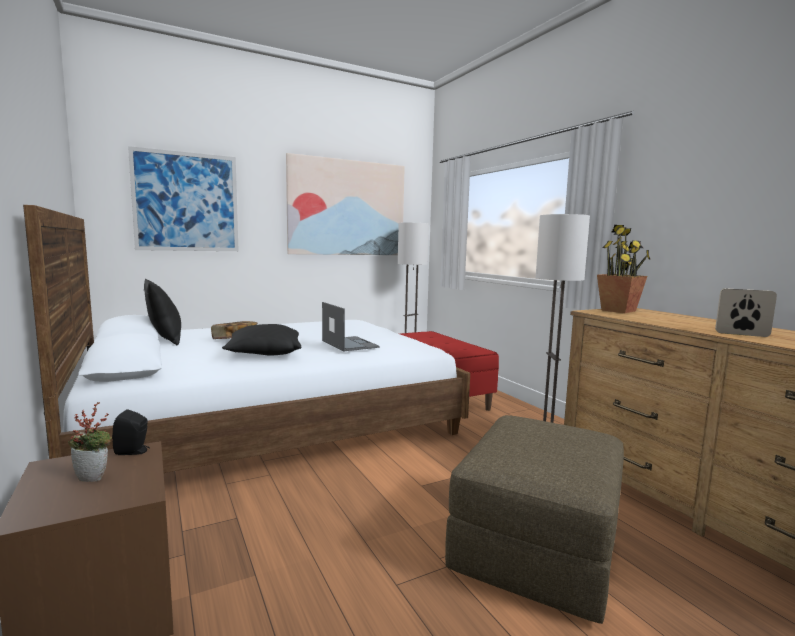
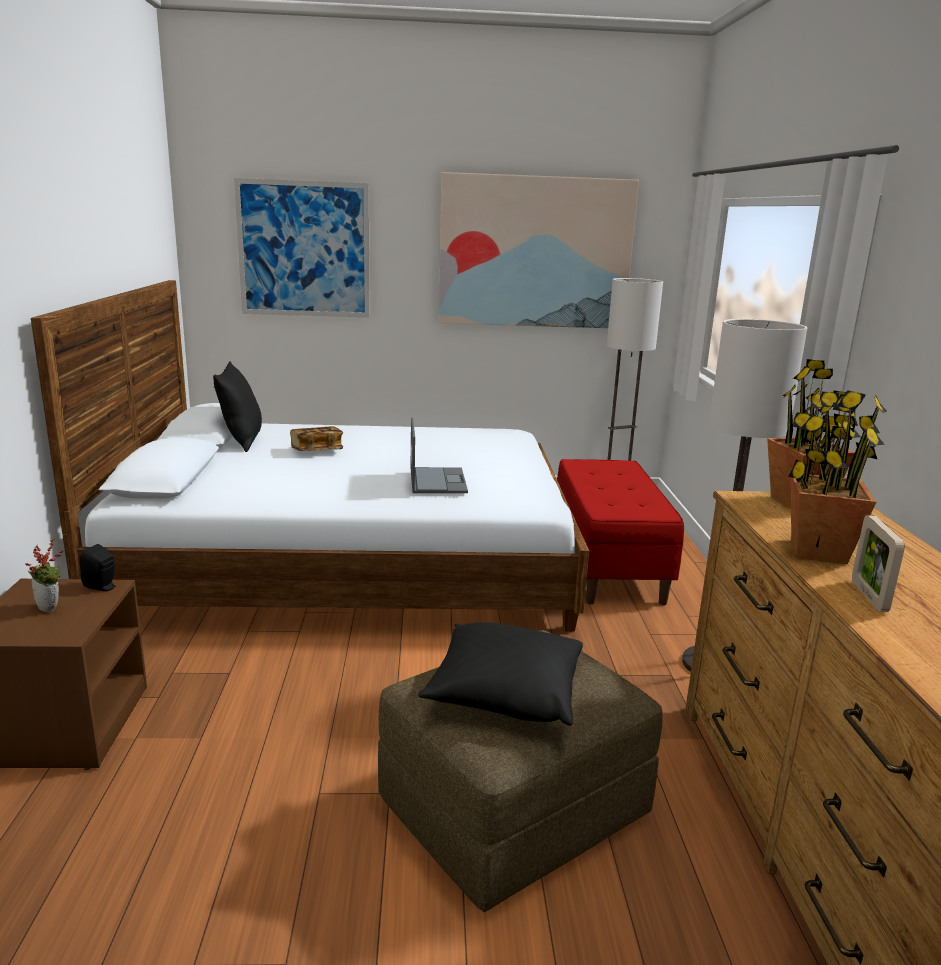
camera: 25 degrees right, 10 degrees up
black pillow [222,324,302,355] -> black pillow moved to [418,622,583,726]
picture frame [715,288,777,337] -> picture frame turned 135 degrees counterclockwise [852,515,905,612]
none -> potted plant [788,390,888,564]

